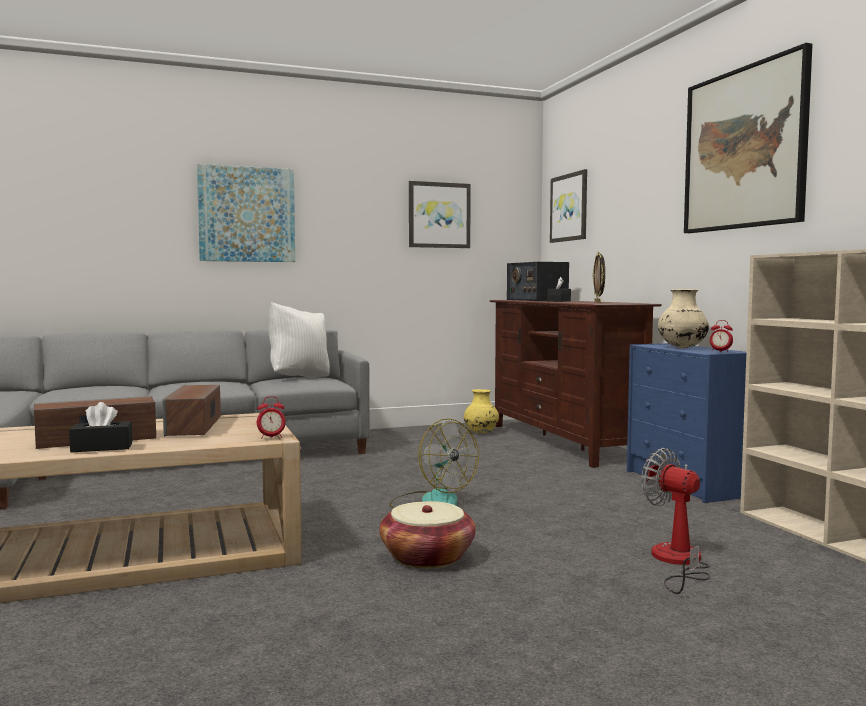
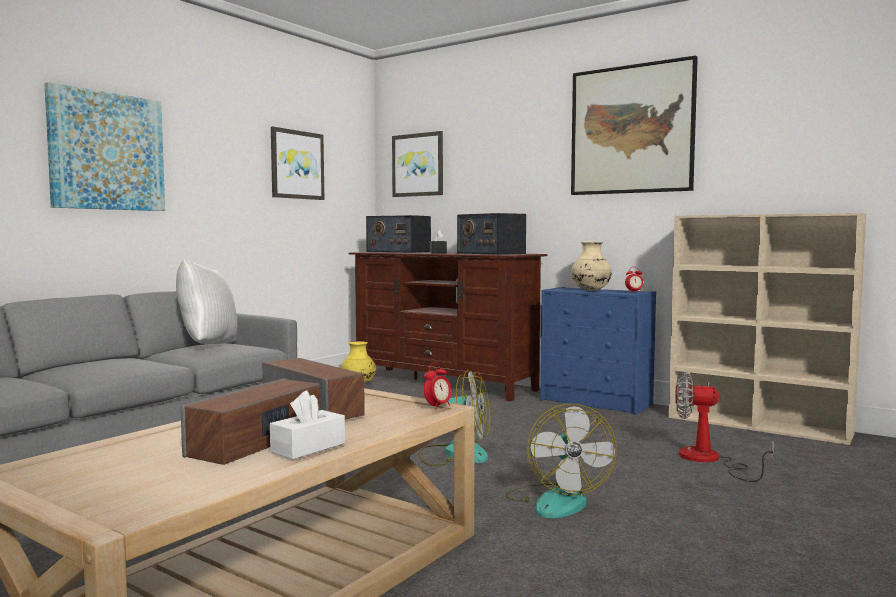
camera: 35 degrees left, 0 degrees up
black tissue box [69,402,132,452] -> white tissue box [270,391,345,459]
basket [379,501,476,569] -> fan [505,404,616,518]
picture frame [593,252,605,303] -> radio [457,213,526,255]

